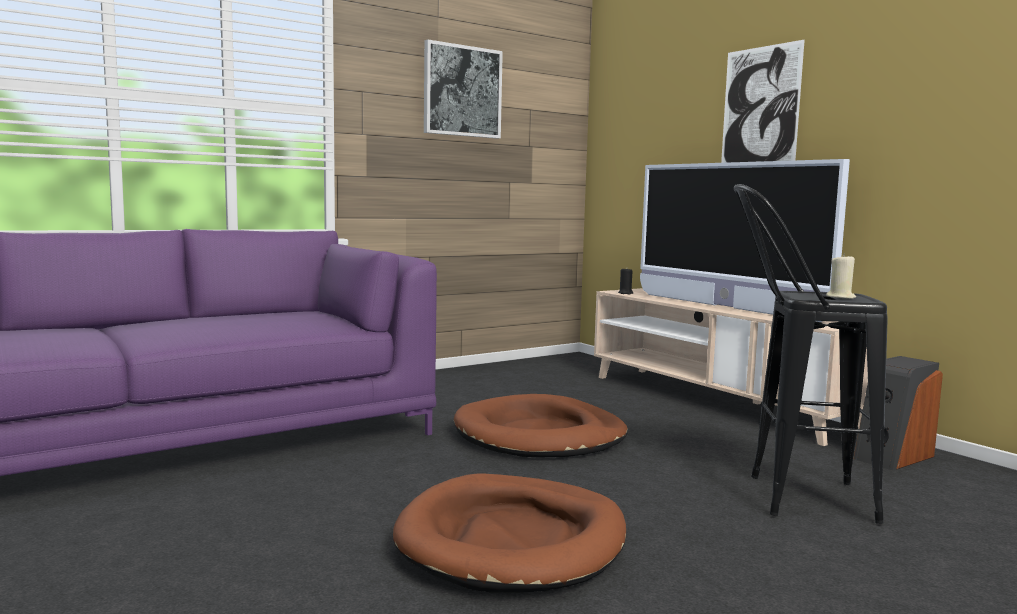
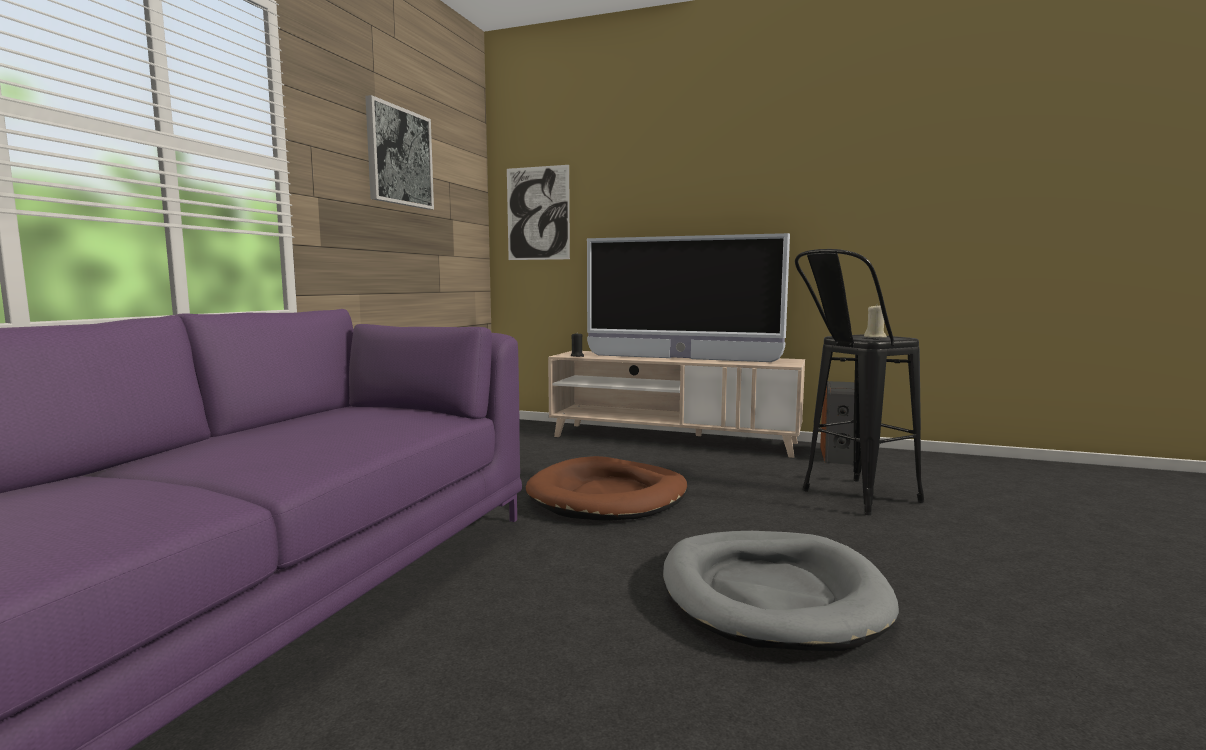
camera: 35 degrees left, 0 degrees up
brown dog bed [393,473,626,593] -> grey dog bed [663,531,899,651]
picture [721,40,805,163] -> picture moved to [507,165,570,260]

